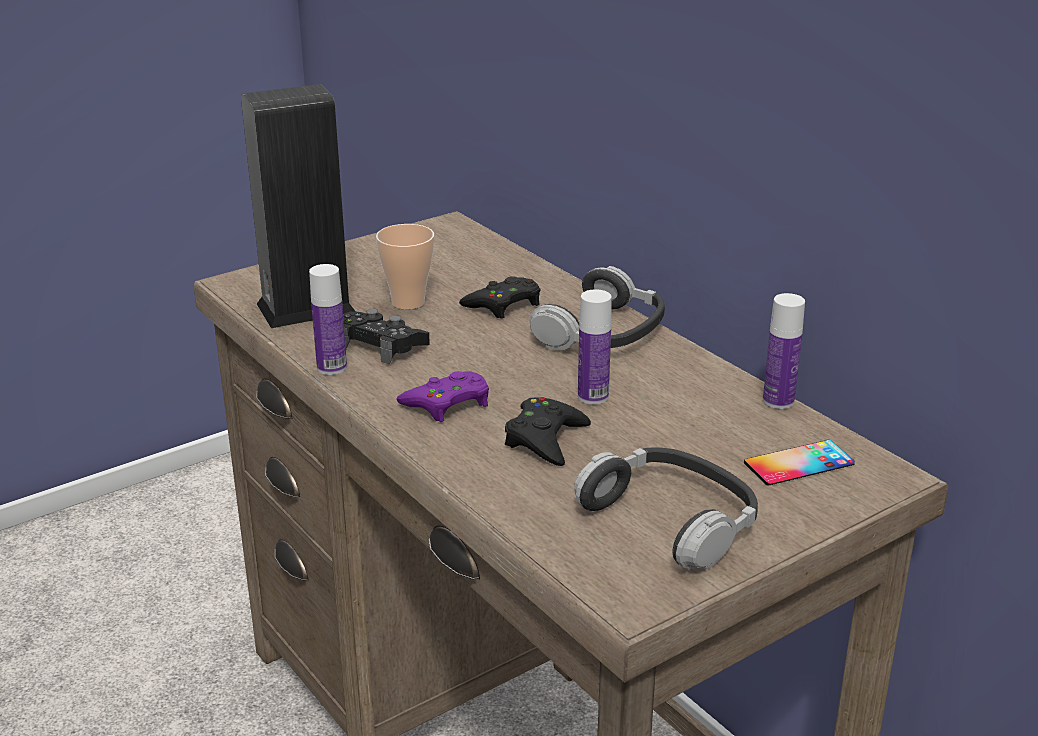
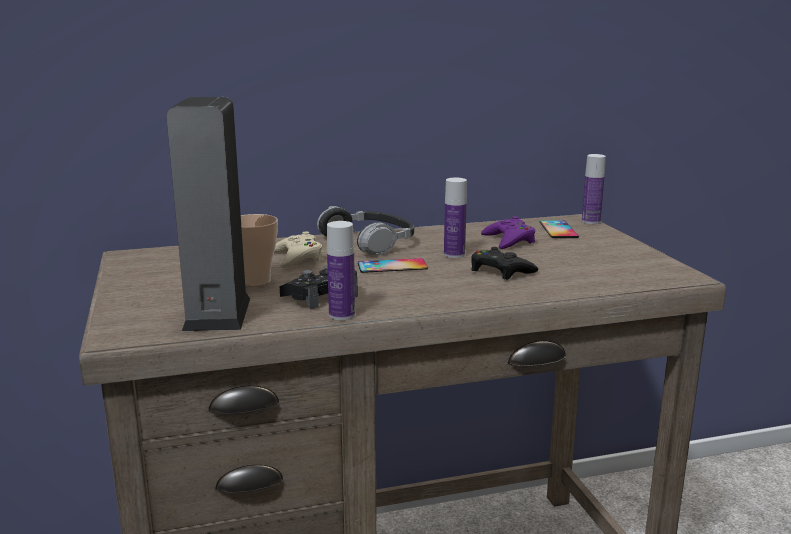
camera: 70 degrees left, 10 degrees down
purple game controller [397,371,489,422] -> purple game controller moved to [481,216,535,249]
black game controller [459,276,540,319] -> beige game controller [274,231,323,268]
headphones [574,447,758,569] -> none
bottle [763,293,805,409] -> bottle moved to [582,154,606,224]
none -> phone [358,258,428,273]

